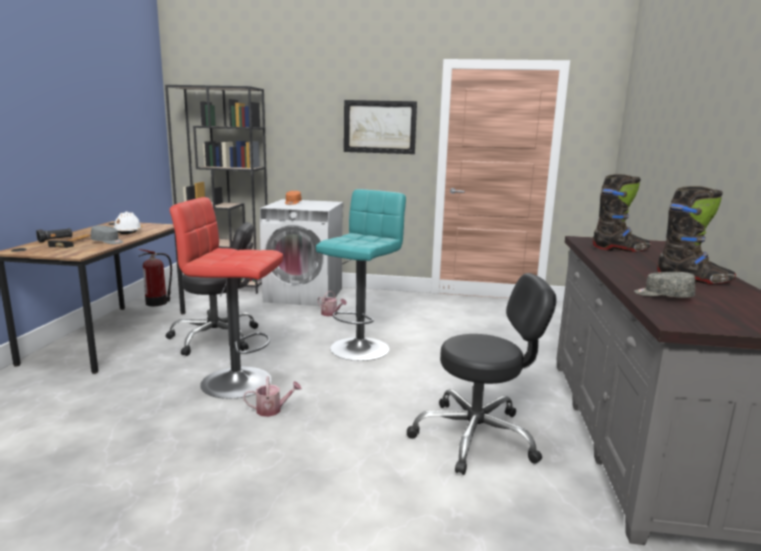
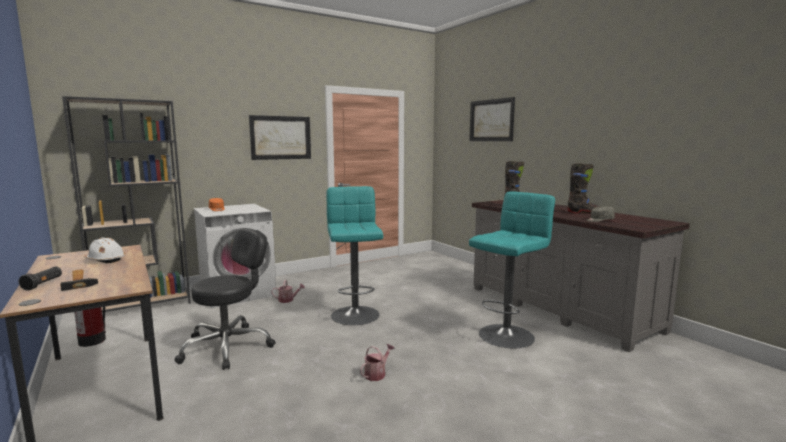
camera: 40 degrees left, 5 degrees down
grey cap [91,225,123,244] -> none
red stool [170,197,283,399] -> none
black office chair [407,273,556,475] -> turquoise stool [469,191,555,348]
none -> picture [469,97,515,141]

